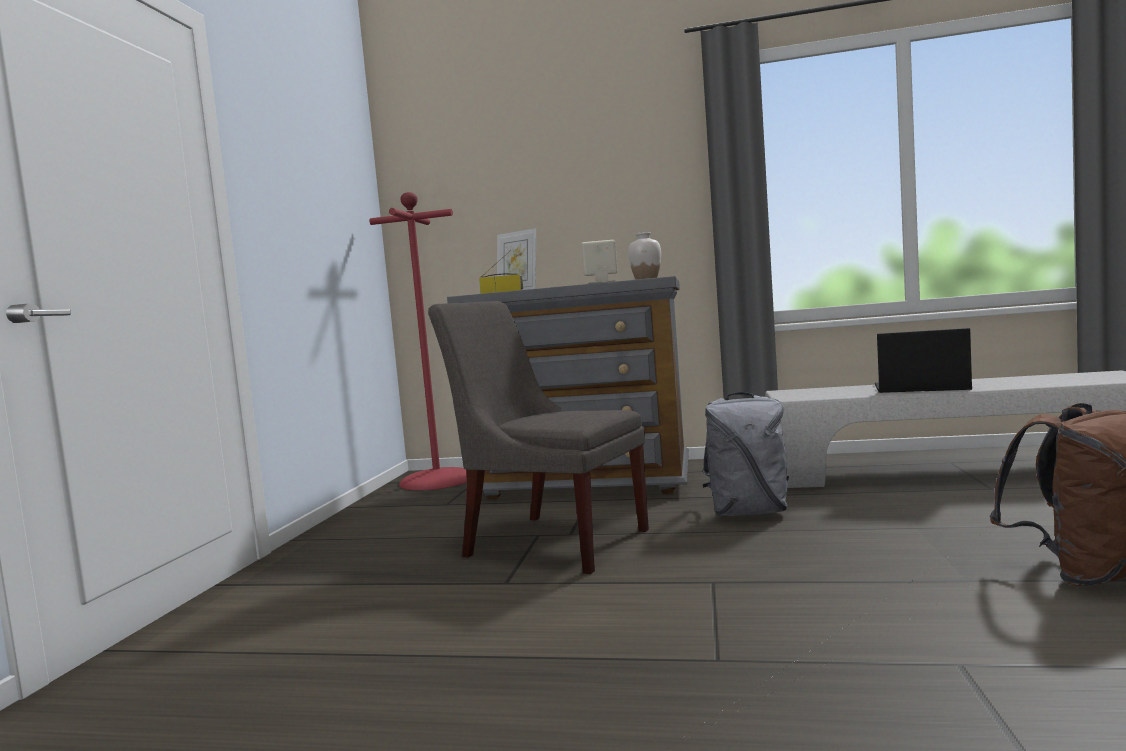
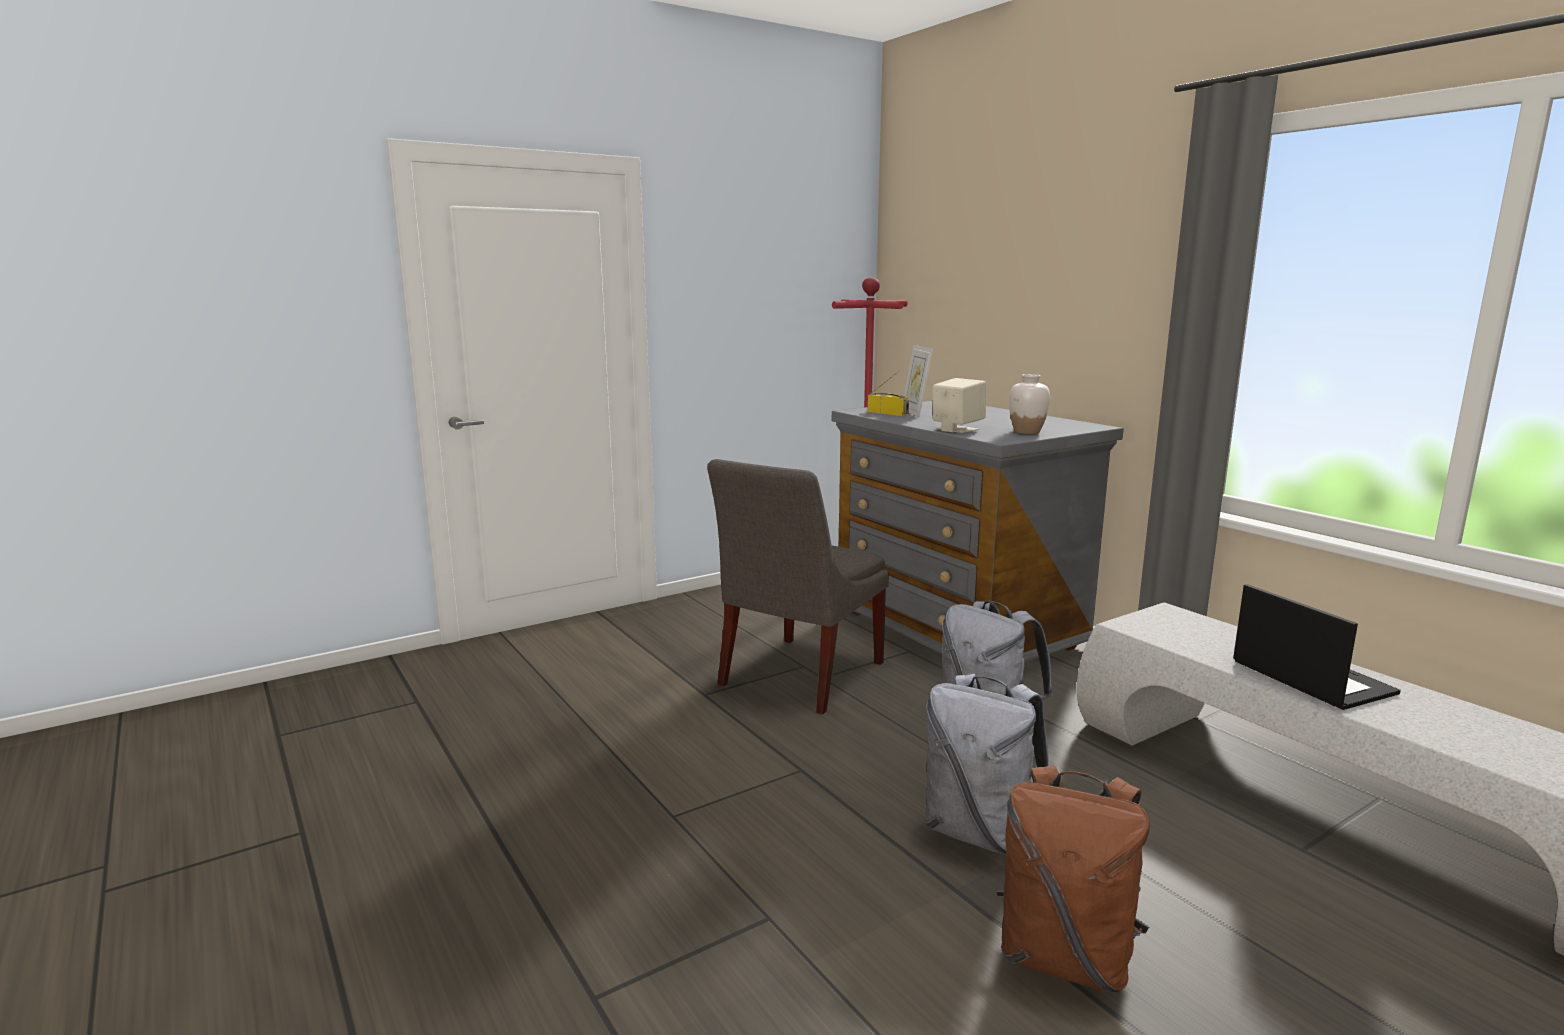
camera: 45 degrees right, 10 degrees up
grey chair [428,301,649,574] -> grey chair turned 135 degrees counterclockwise [707,459,889,714]
none -> grey backpack [925,674,1049,854]

